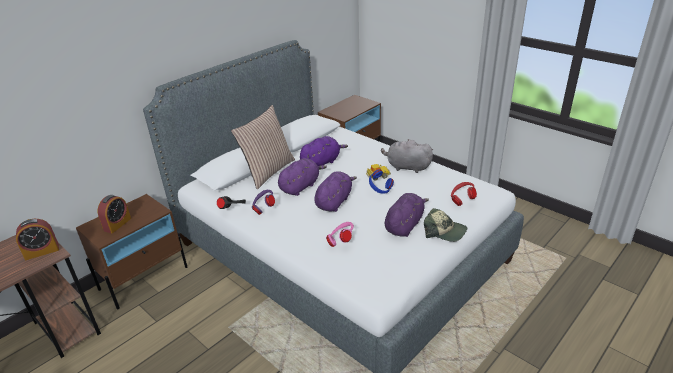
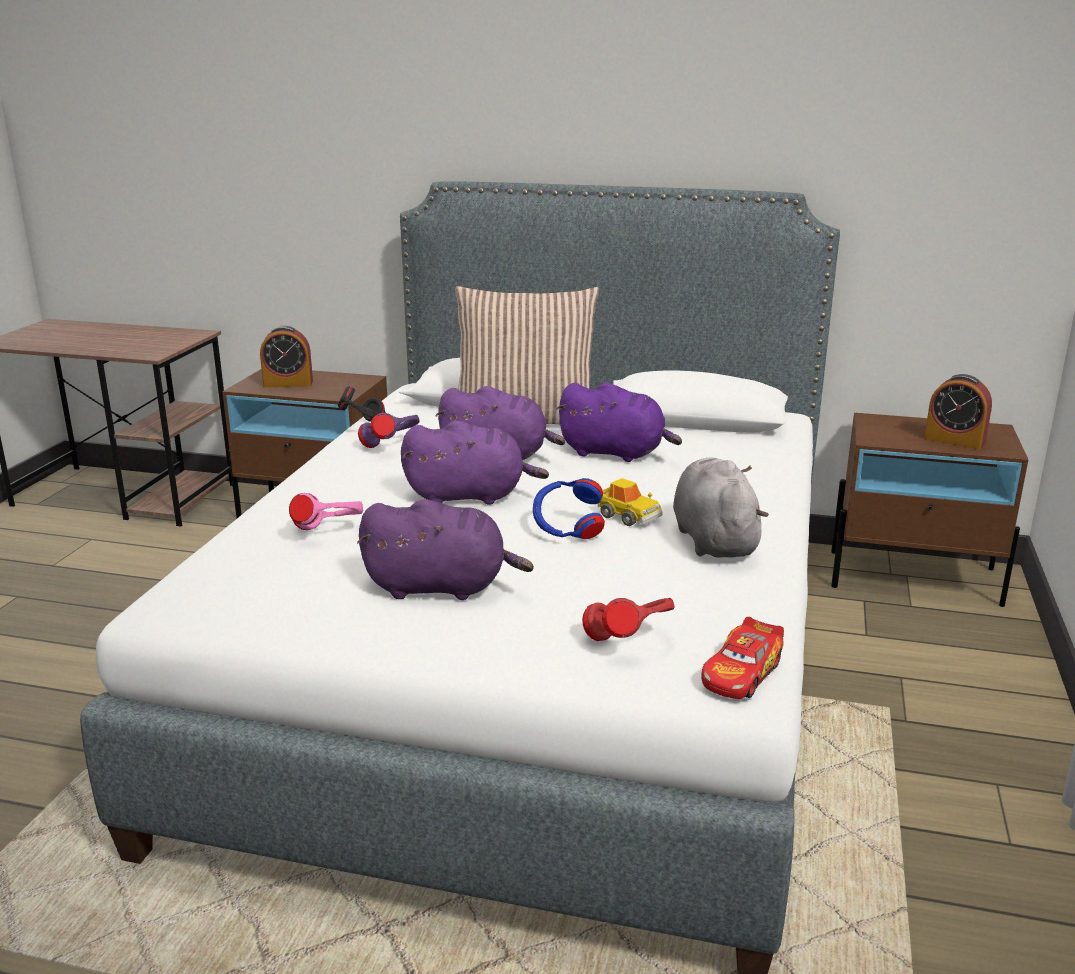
camera: 60 degrees right, 10 degrees down
alarm clock [16,219,59,260] -> alarm clock moved to [924,374,992,450]
cap [424,208,467,242] -> none
none -> toy car [702,617,784,699]

